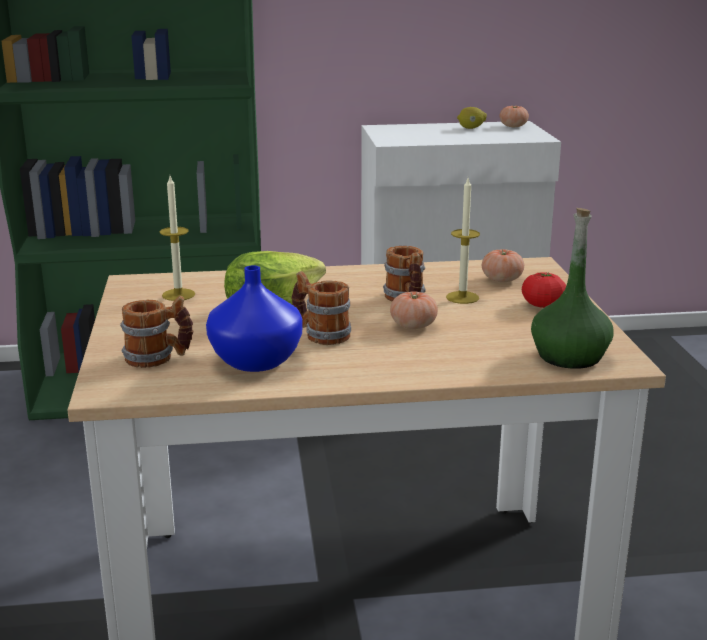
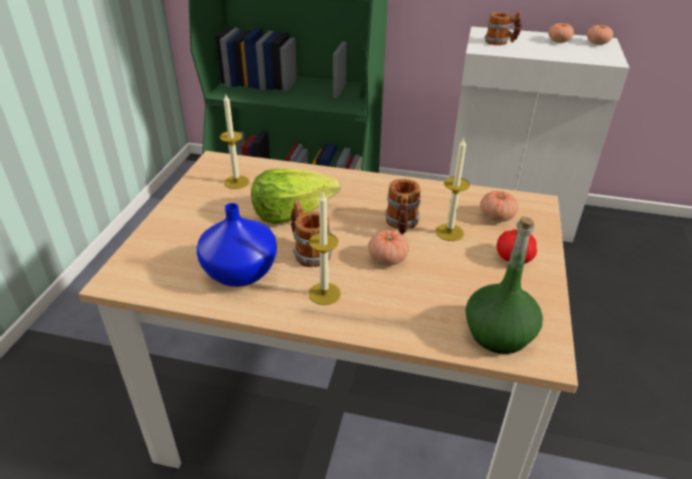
camera: 20 degrees right, 15 degrees up
mug [120,296,193,368] -> mug moved to [485,11,522,45]
lemon [457,107,487,129] -> tomato [548,23,574,43]
none -> candle [308,193,341,305]

